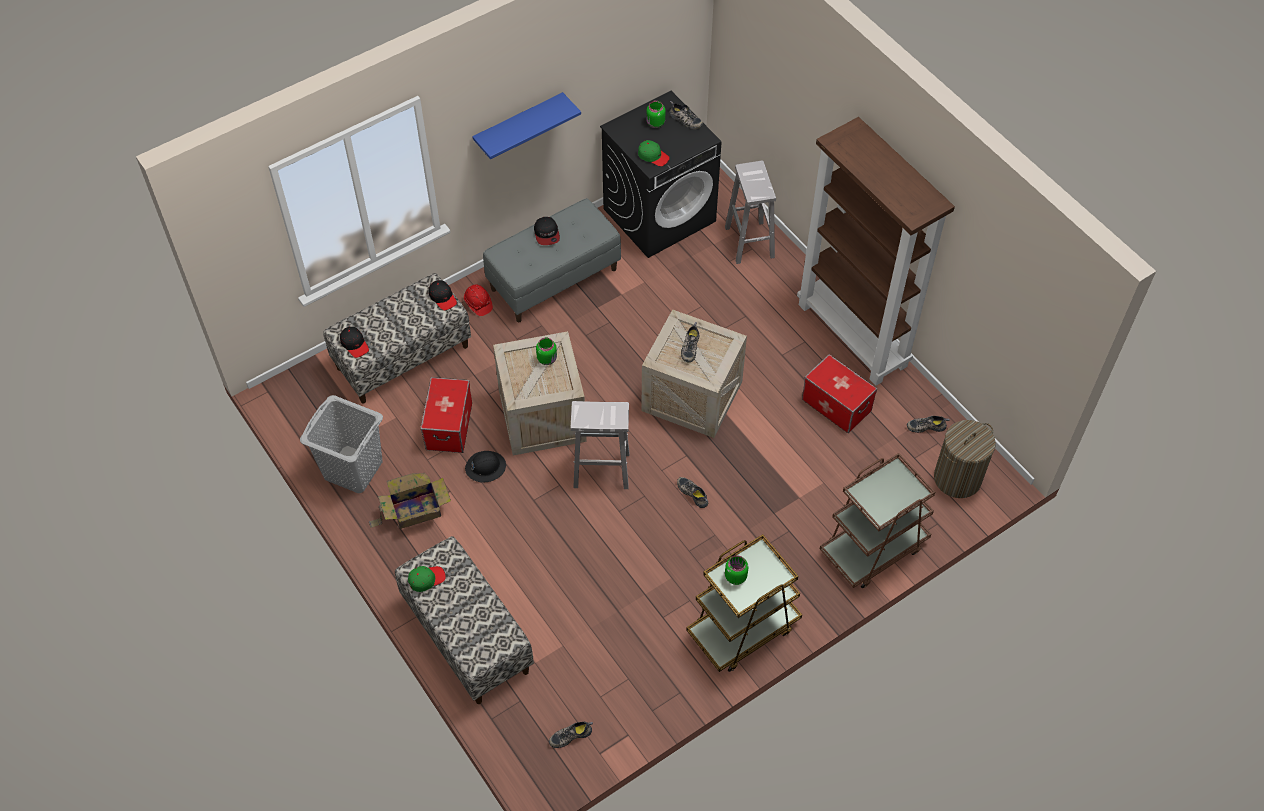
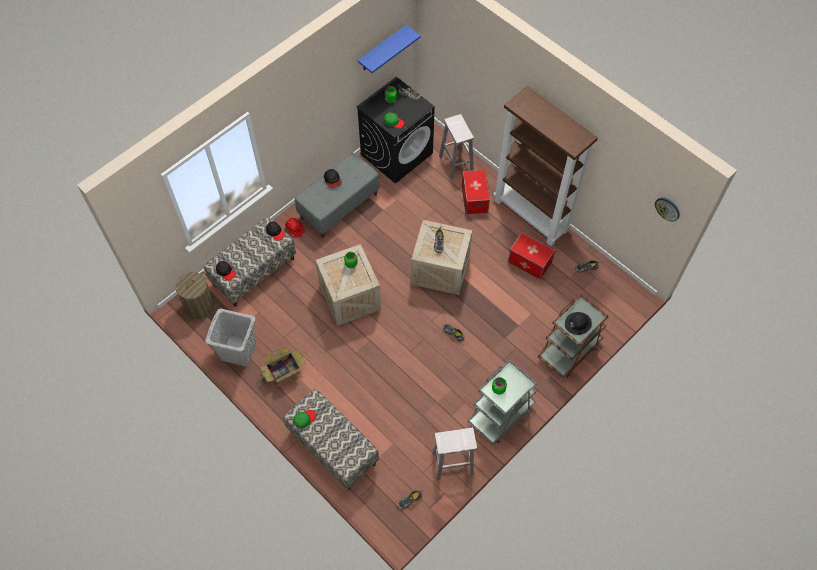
camera: 10 degrees left, 5 degrees up
storage box [421,377,472,453] -> storage box moved to [462,169,490,214]
black hard hat [465,451,506,483] -> black hard hat moved to [565,312,592,335]
blue shelf [472,92,581,159] -> blue shelf moved to [357,25,421,73]
white stool [571,401,629,489] -> white stool moved to [432,427,477,480]
brown cart [686,534,802,672] -> grey cart [468,360,537,445]
laundry basket [934,420,996,498] -> laundry basket moved to [176,272,215,319]
none -> wall clock [655,197,680,221]

